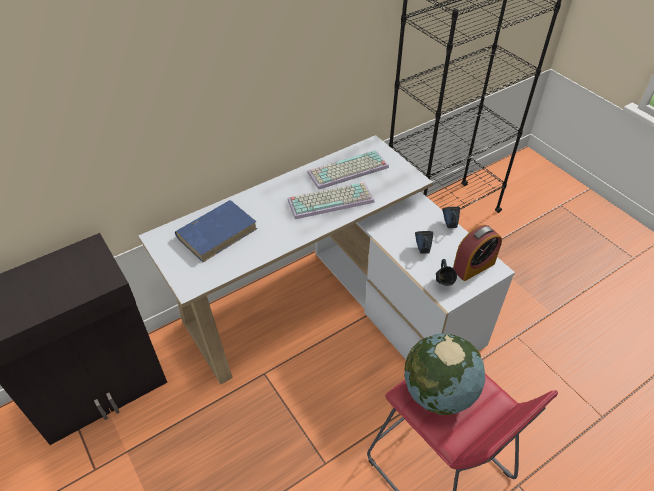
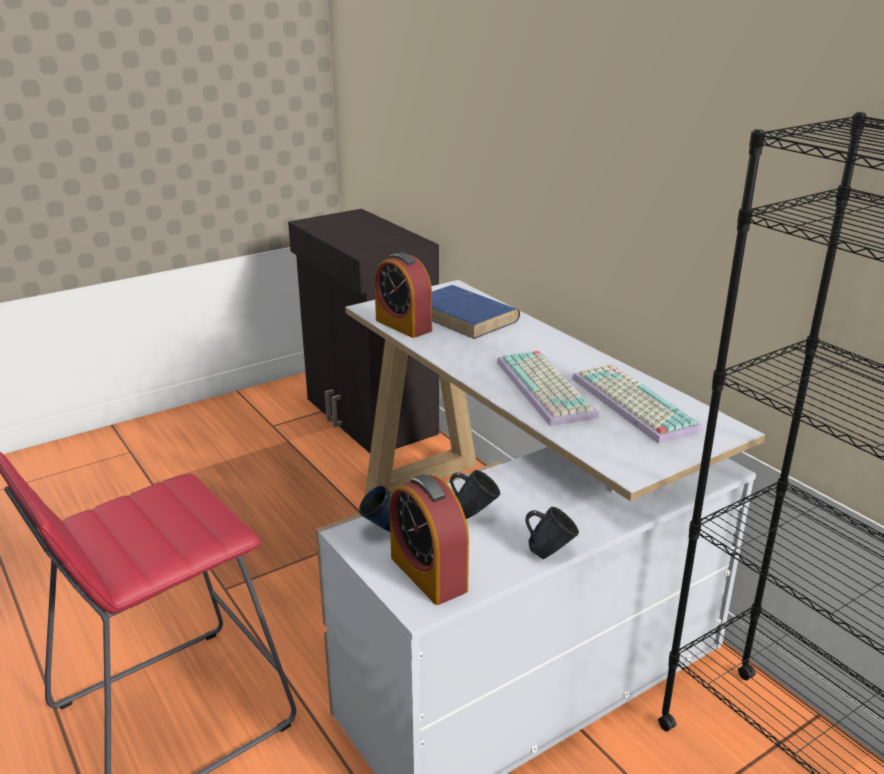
camera: 90 degrees right, 20 degrees down
globe [404,334,485,415] -> none
none -> alarm clock [375,252,432,338]

